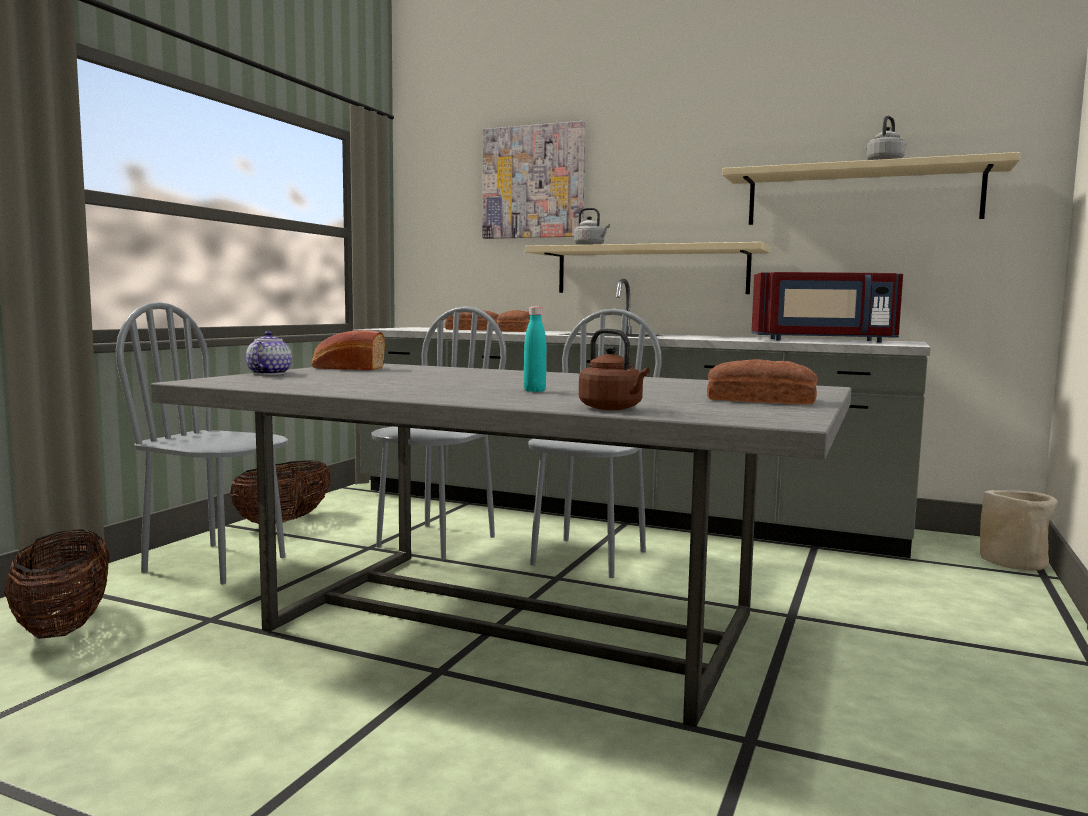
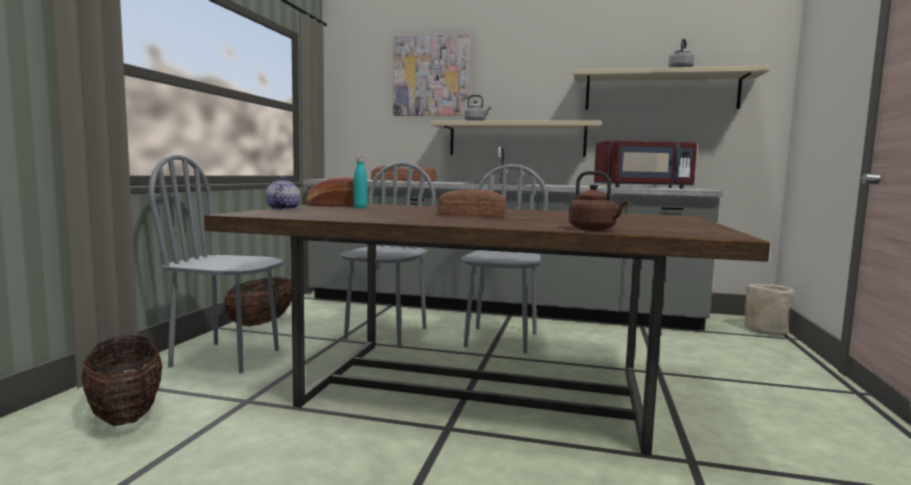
camera: 10 degrees left, 0 degrees up
grey dining table [151,364,851,727] -> brown dining table [204,204,770,455]
turquoise bottle [524,307,546,392] -> turquoise bottle moved to [353,157,367,208]
bread [707,359,818,404] -> bread moved to [437,189,506,217]

